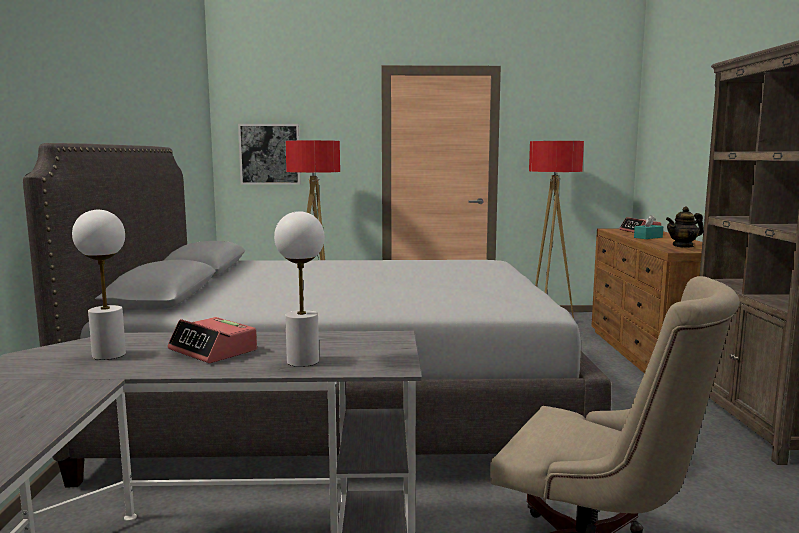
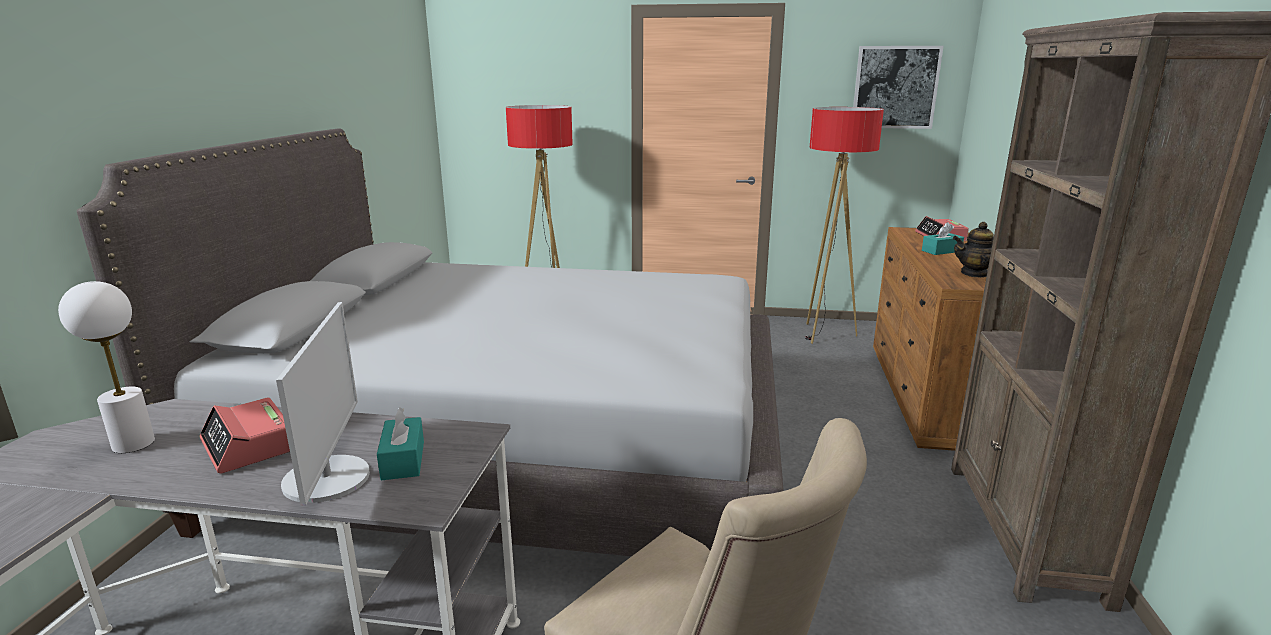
camera: 10 degrees right, 10 degrees up
picture [238,124,301,185] -> picture moved to [853,46,944,129]
white table lamp [274,211,325,367] -> monitor [276,302,370,506]
none -> turquoise tissue box [377,407,424,480]

